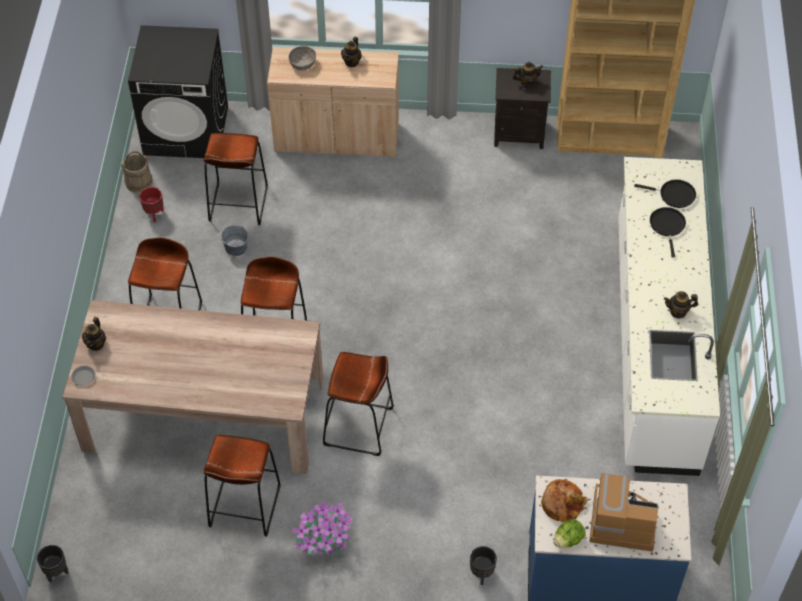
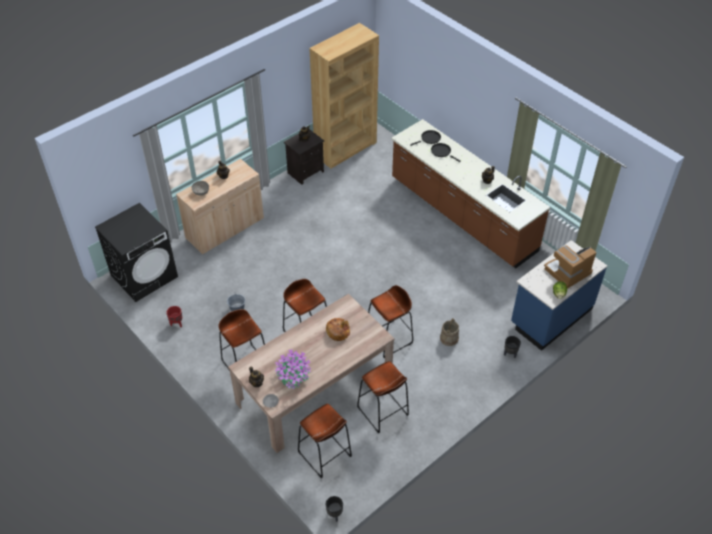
camera: 45 degrees left, 5 degrees down
beige bucket [120,151,152,192] -> beige bucket moved to [440,318,459,346]
brown stool [203,133,268,225] -> brown stool moved to [298,404,352,478]
potted plant [292,501,353,558] -> potted plant moved to [275,349,311,389]
bread [541,479,588,522] -> bread moved to [326,318,350,341]
white counter [618,157,720,476] -> brown counter [391,119,550,268]

